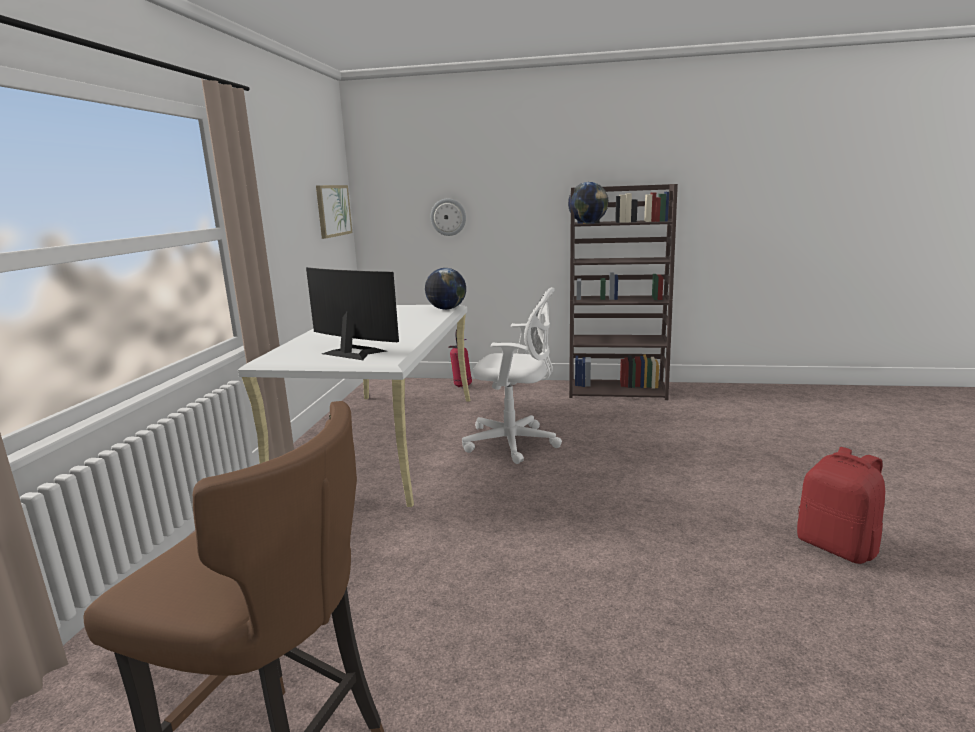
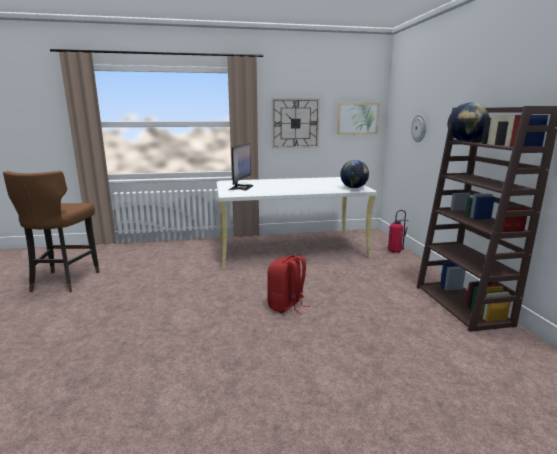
camera: 70 degrees right, 0 degrees up
white office chair [462,287,562,464] -> none
red backpack [797,447,885,564] -> red backpack moved to [267,255,310,314]
none -> wall clock [272,98,320,149]

